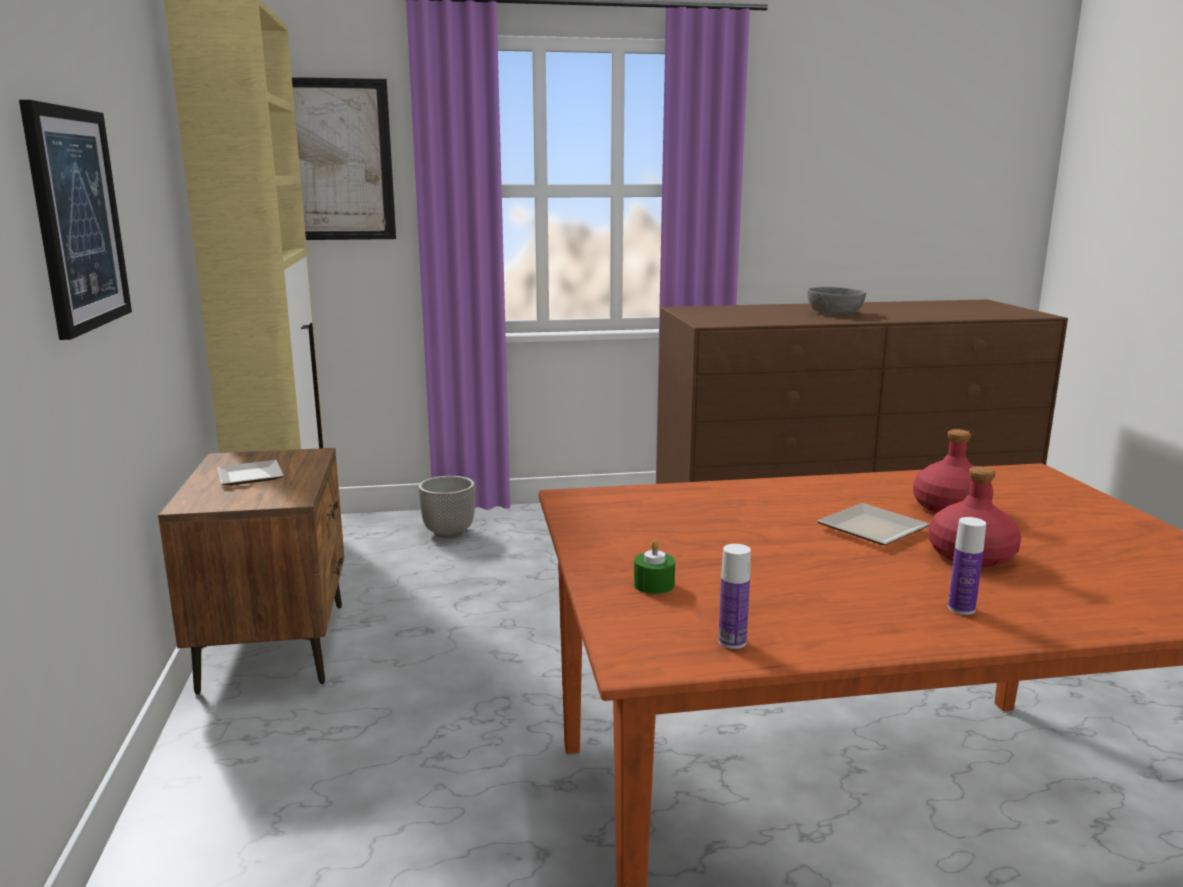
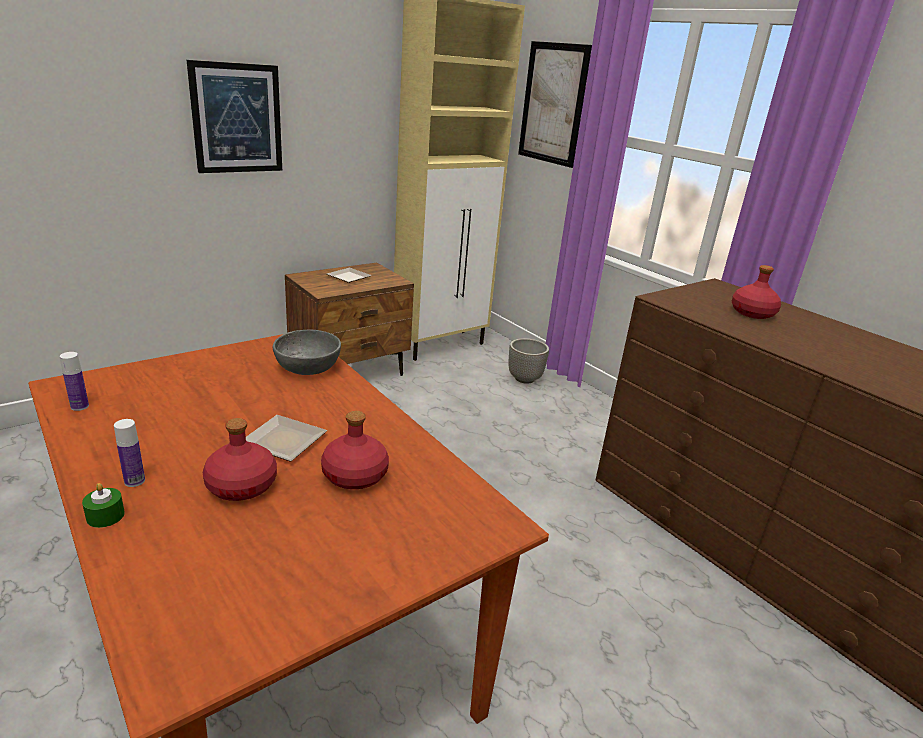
camera: 60 degrees right, 10 degrees up
green candle [634,539,675,594] -> green candle moved to [82,483,125,528]
grey bowl [808,287,866,315] -> grey bowl moved to [273,330,341,375]
none -> red bottle [732,265,781,319]

